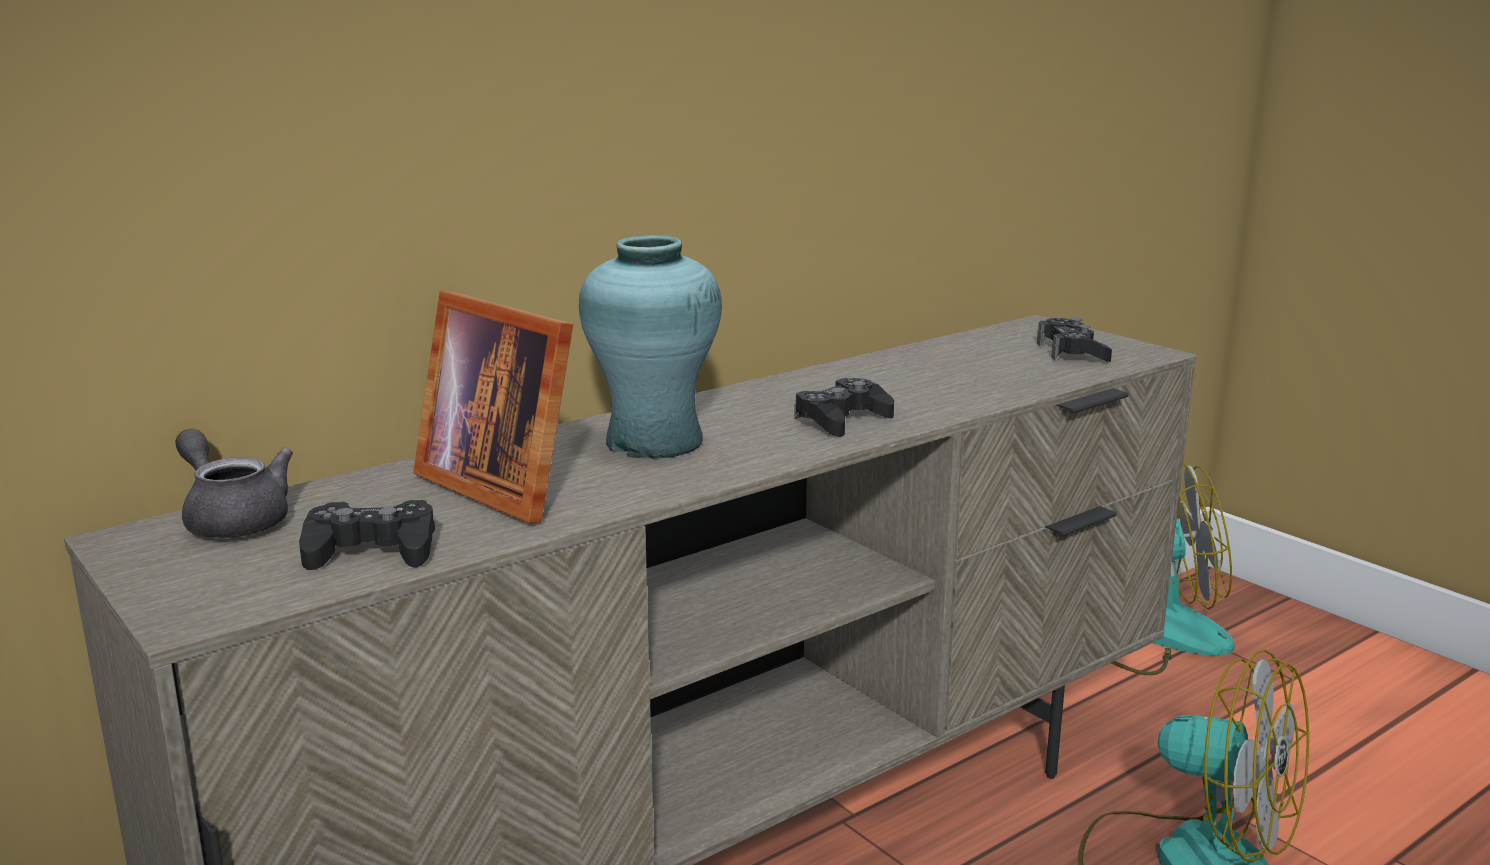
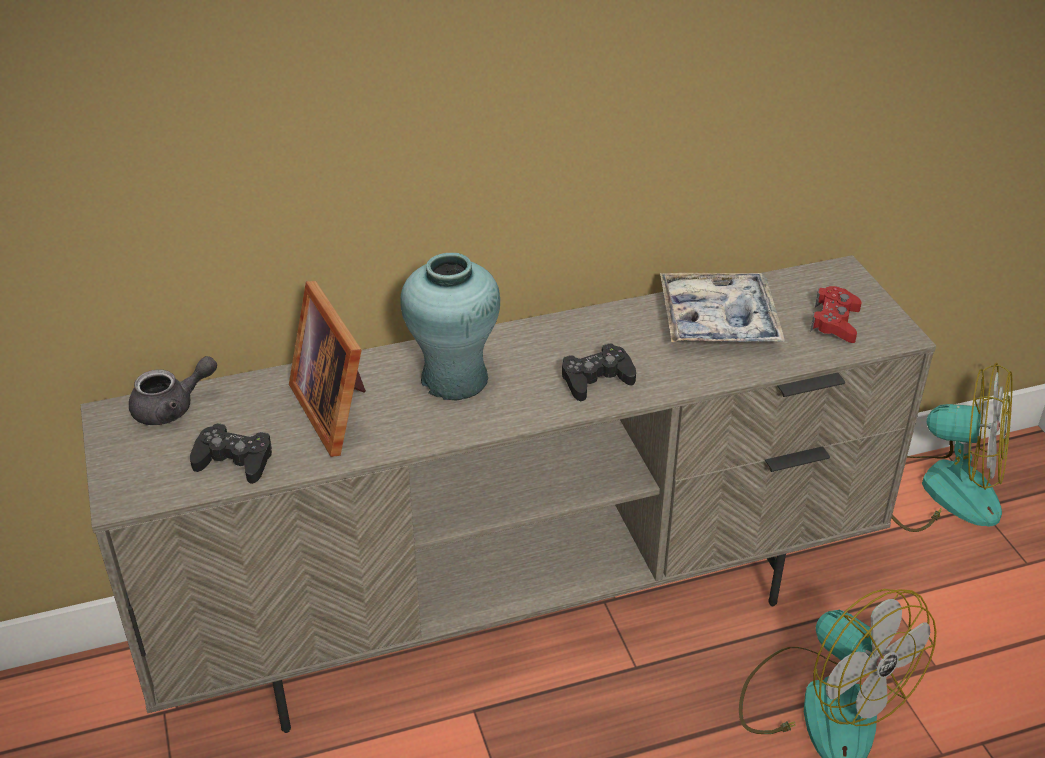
camera: 20 degrees right, 20 degrees up
grey teapot [175,429,293,538] -> grey teapot turned 90 degrees clockwise [129,356,217,425]
black game controller [1037,318,1112,362] -> red game controller [810,286,862,343]
none -> tray [660,273,785,342]

